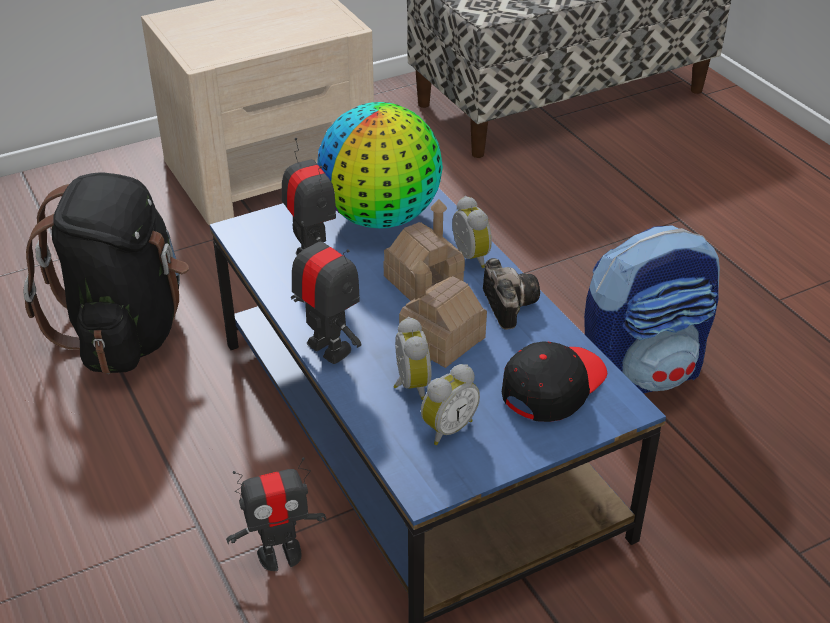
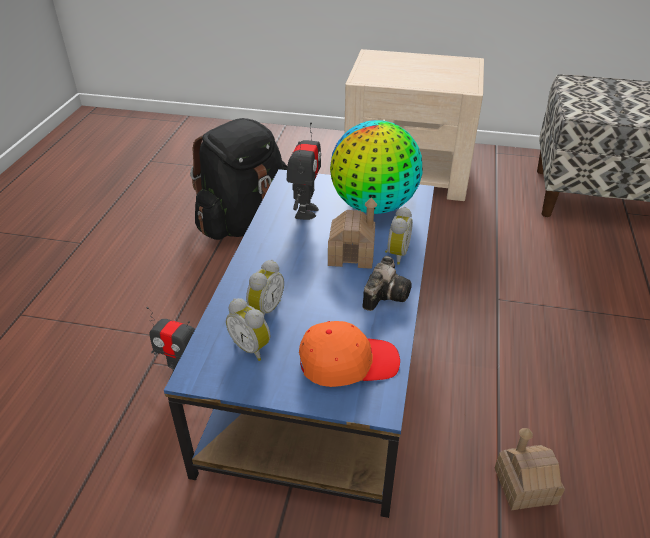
camera: 40 degrees right, 0 degrees up
toy robot [291,221,361,364] -> none
toy house [399,259,487,368] -> toy house moved to [495,428,565,510]
alarm clock [421,364,480,445] -> alarm clock turned 45 degrees clockwise [226,298,270,361]
black cap [502,341,607,422] -> orange cap [299,321,400,387]
backpack [584,225,720,393] -> none

